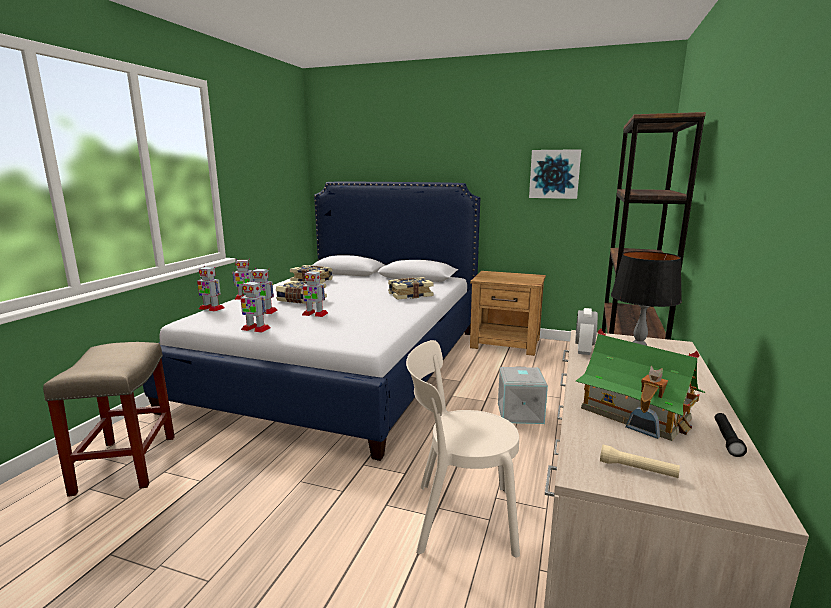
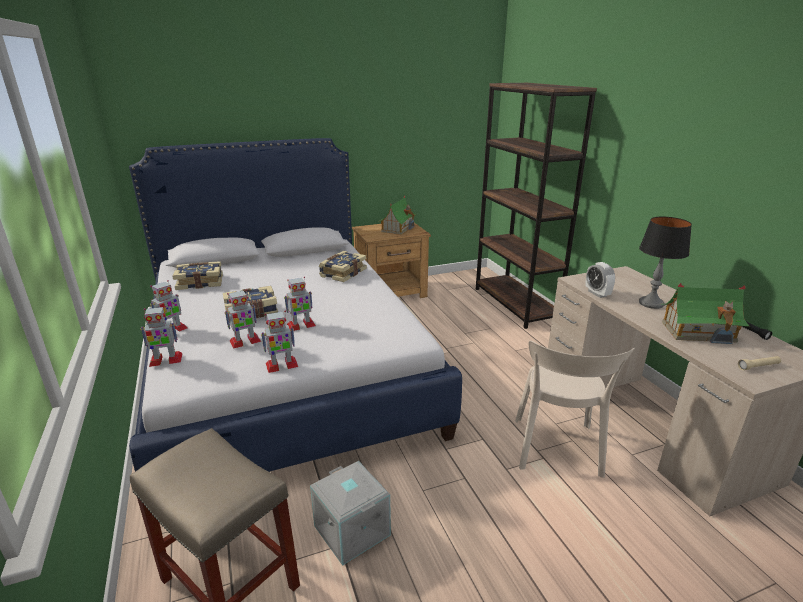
camera: 40 degrees left, 10 degrees up
beige chair [406,340,520,558] -> beige chair turned 45 degrees counterclockwise [515,340,635,478]
grey storage box [498,367,548,424] -> grey storage box moved to [310,461,391,566]
picture [529,149,581,199] -> none
none -> toy house [379,195,416,235]

